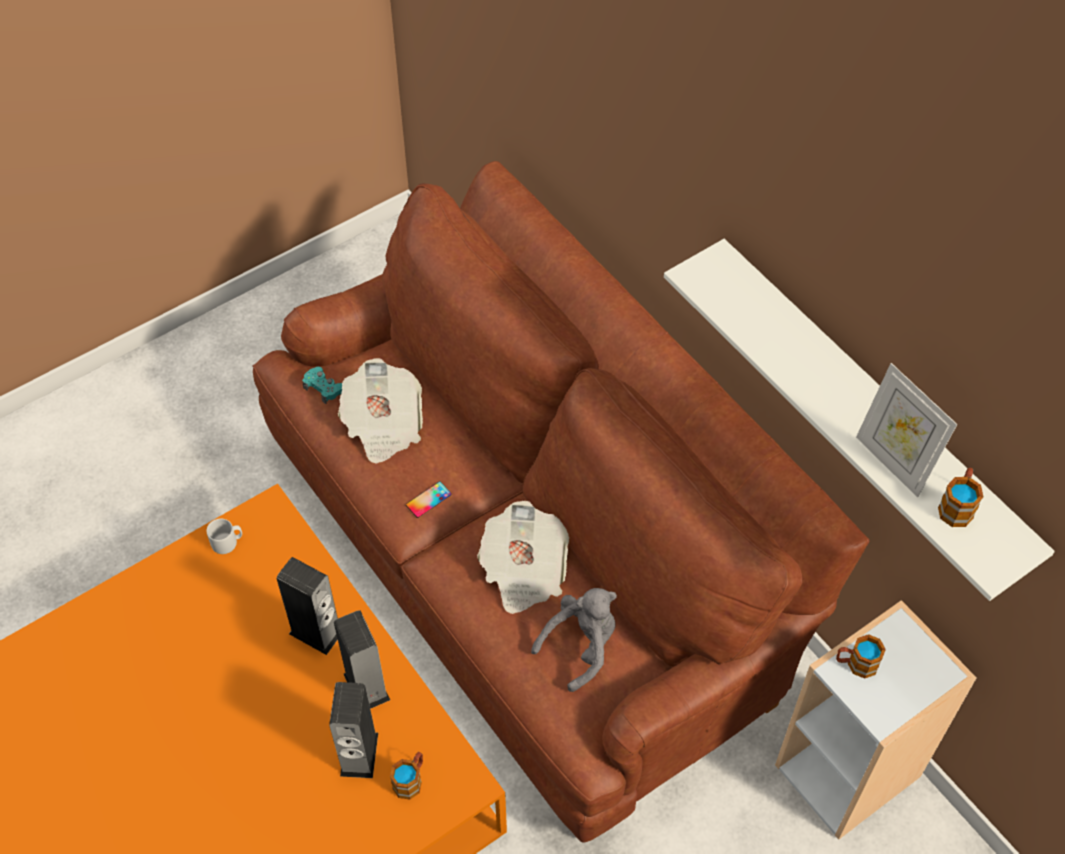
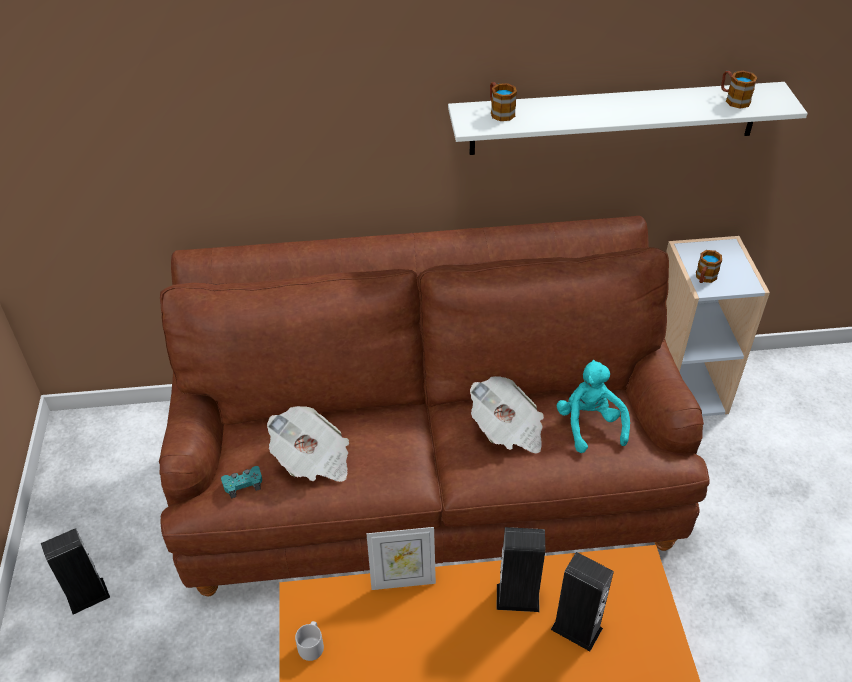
camera: 60 degrees left, 10 degrees down
speaker [277,557,338,655] -> speaker moved to [41,528,110,614]
mug [390,752,423,800] -> mug moved to [490,82,517,121]
phone [406,481,451,518] -> none
grey plush toy [531,588,617,692] -> turquoise plush toy [557,360,630,453]
picture frame [856,363,958,497] -> picture frame moved to [366,527,436,590]

